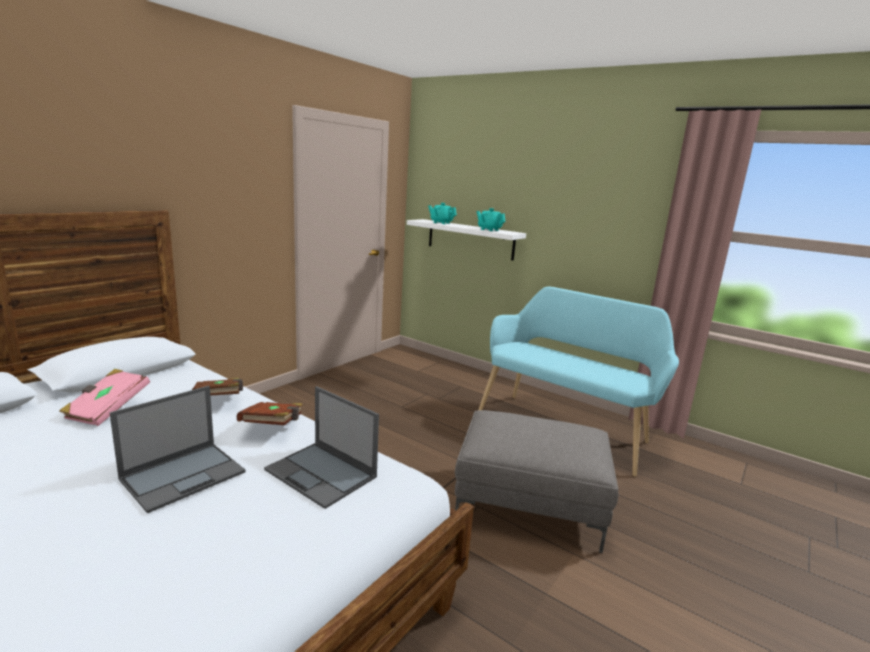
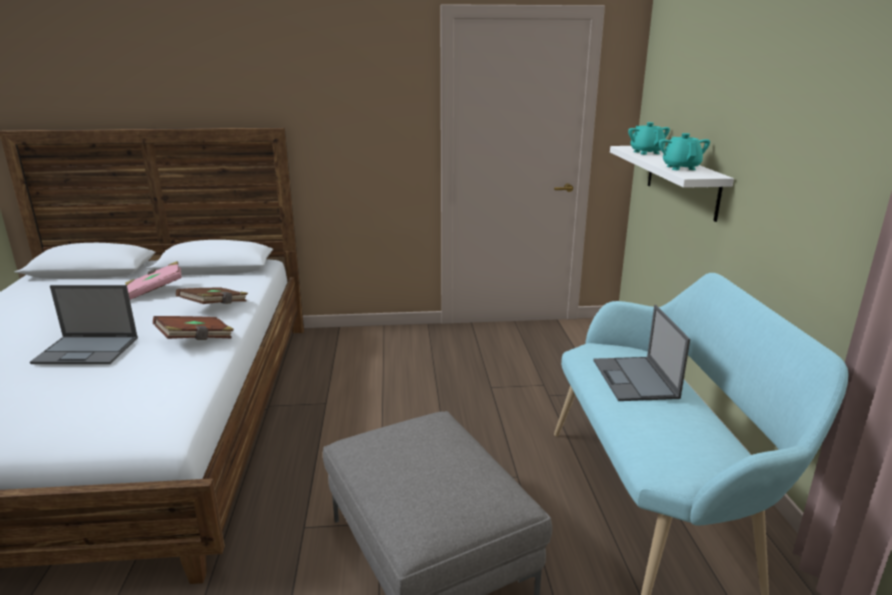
camera: 50 degrees right, 5 degrees up
laptop [264,386,379,509] -> laptop moved to [593,305,690,401]

